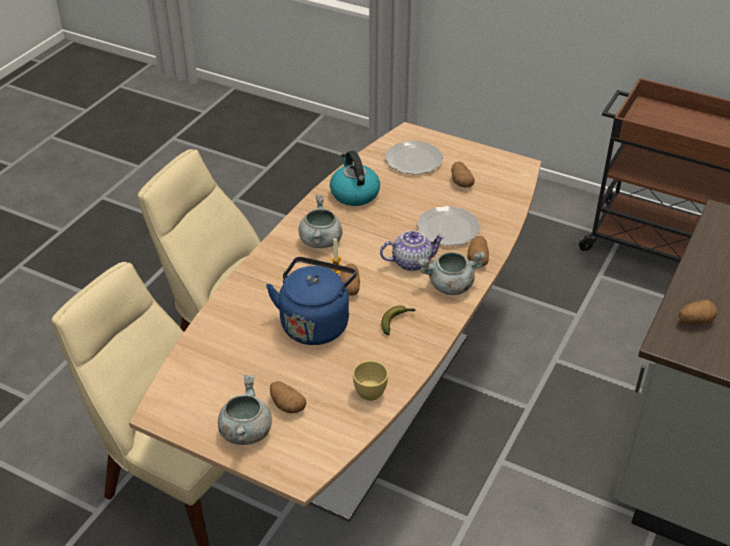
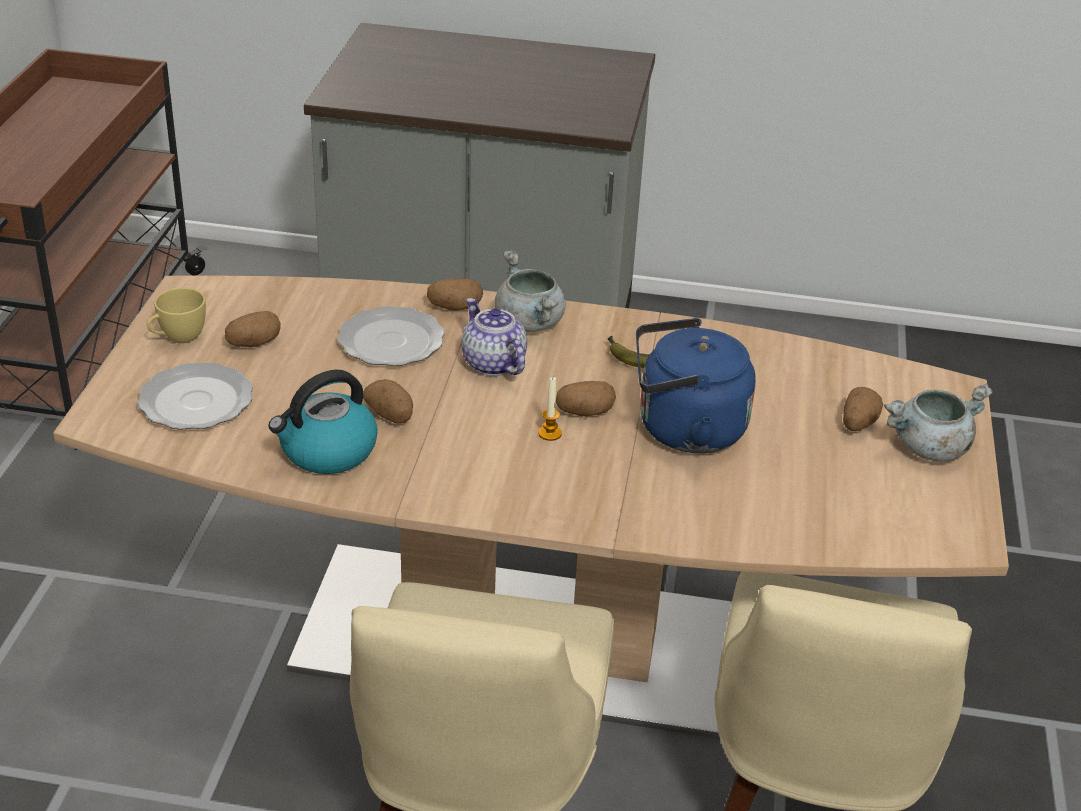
camera: 110 degrees left, 5 degrees down
grey cooking pot [299,194,343,248] -> none
yellow cup [353,361,388,401] -> yellow cup moved to [147,288,206,343]
potato [679,300,717,325] -> potato moved to [363,379,413,423]

